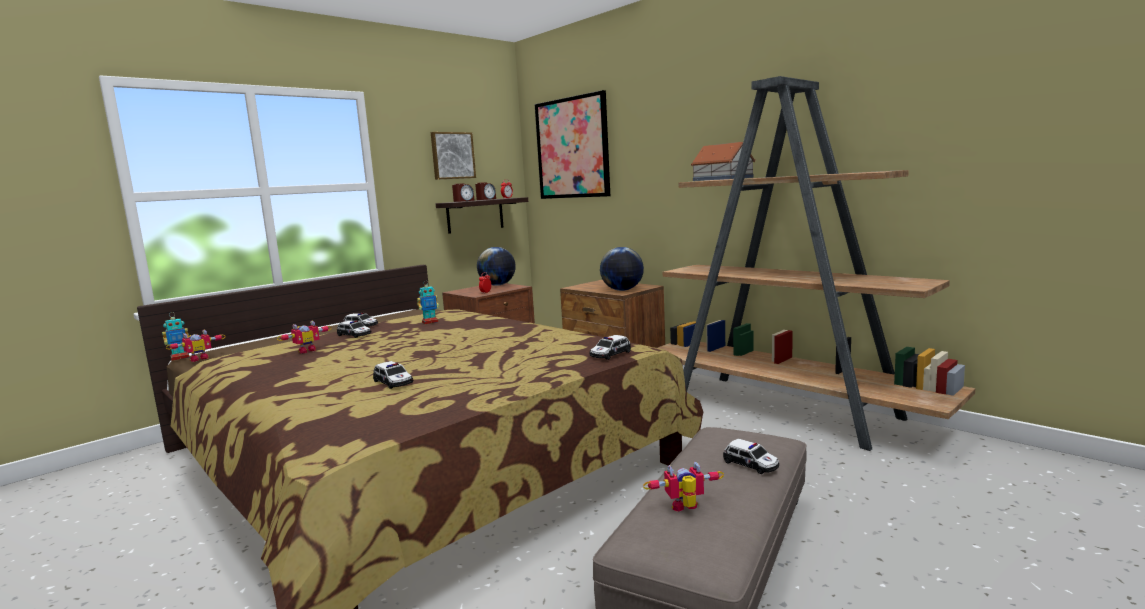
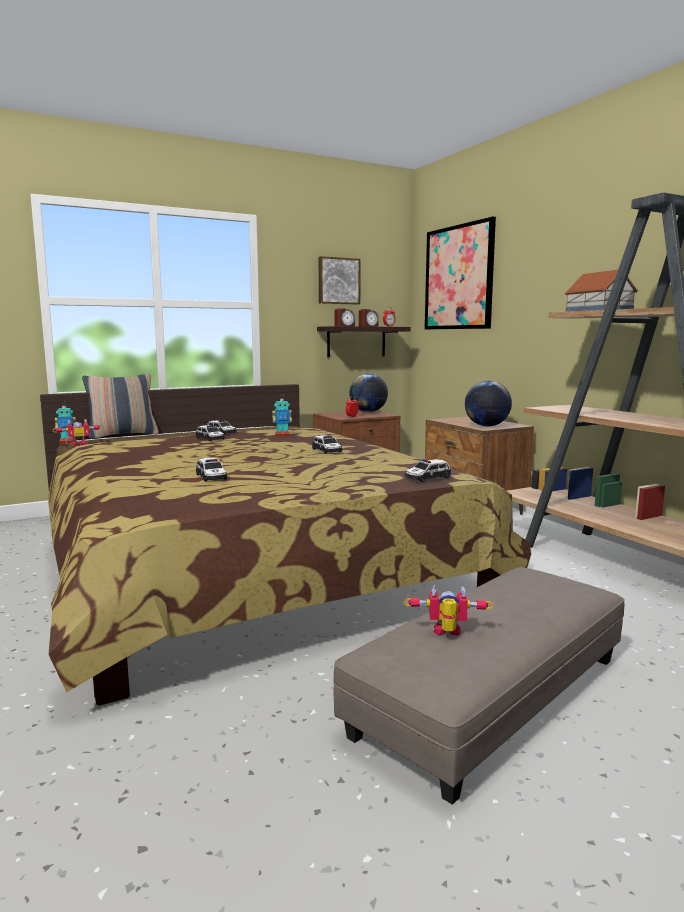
camera: 15 degrees right, 0 degrees up
toy robot [277,321,332,353] -> none
toy car [723,439,779,474] -> toy car moved to [312,435,342,454]
none -> pillow [82,374,159,439]

